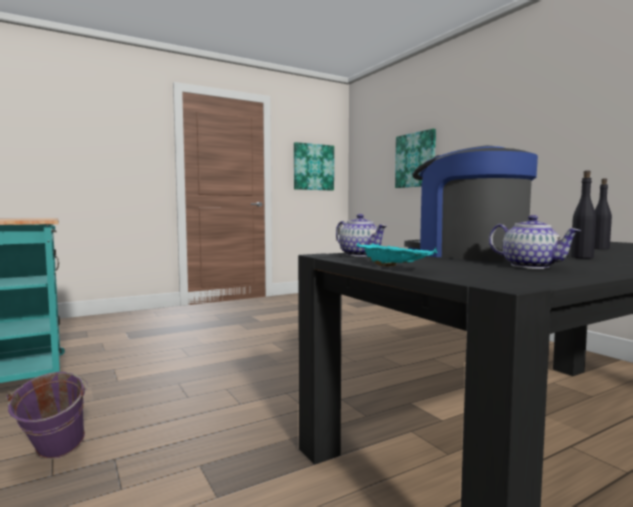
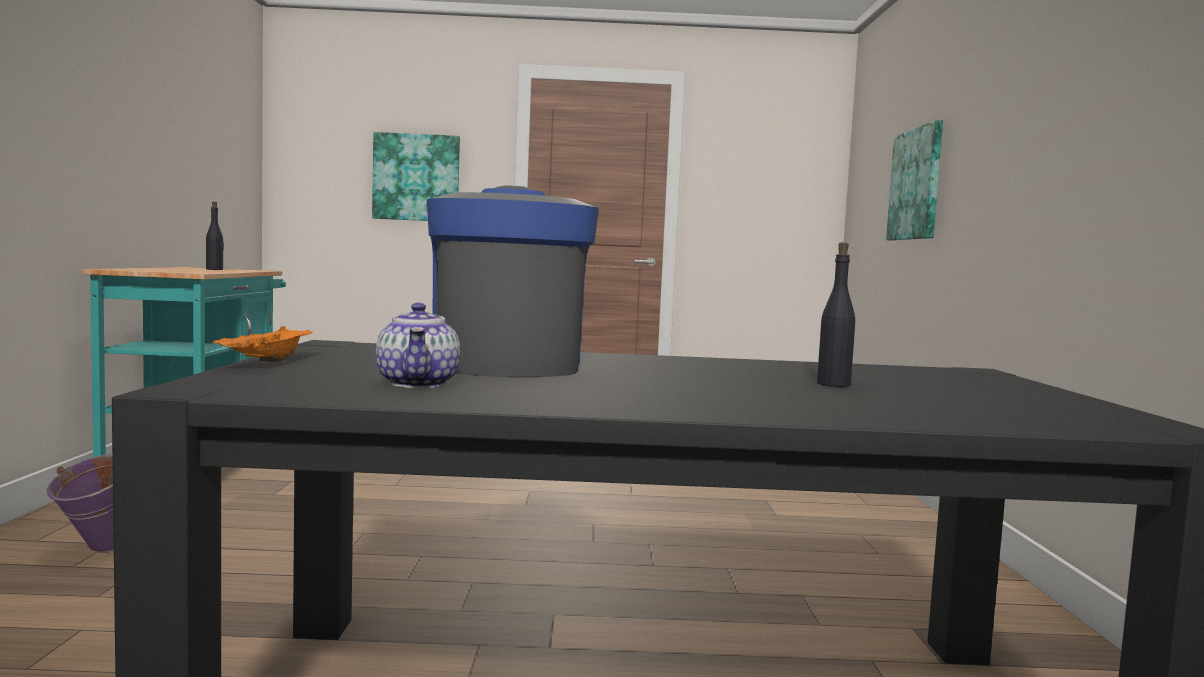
camera: 30 degrees right, 0 degrees up
picture [294,142,334,191] -> picture moved to [372,132,460,221]
teapot [336,214,387,257] -> none
turquoise tray [357,242,437,267] -> orange tray [212,326,313,362]
black bottle [571,170,596,258] -> black bottle moved to [206,202,224,270]

